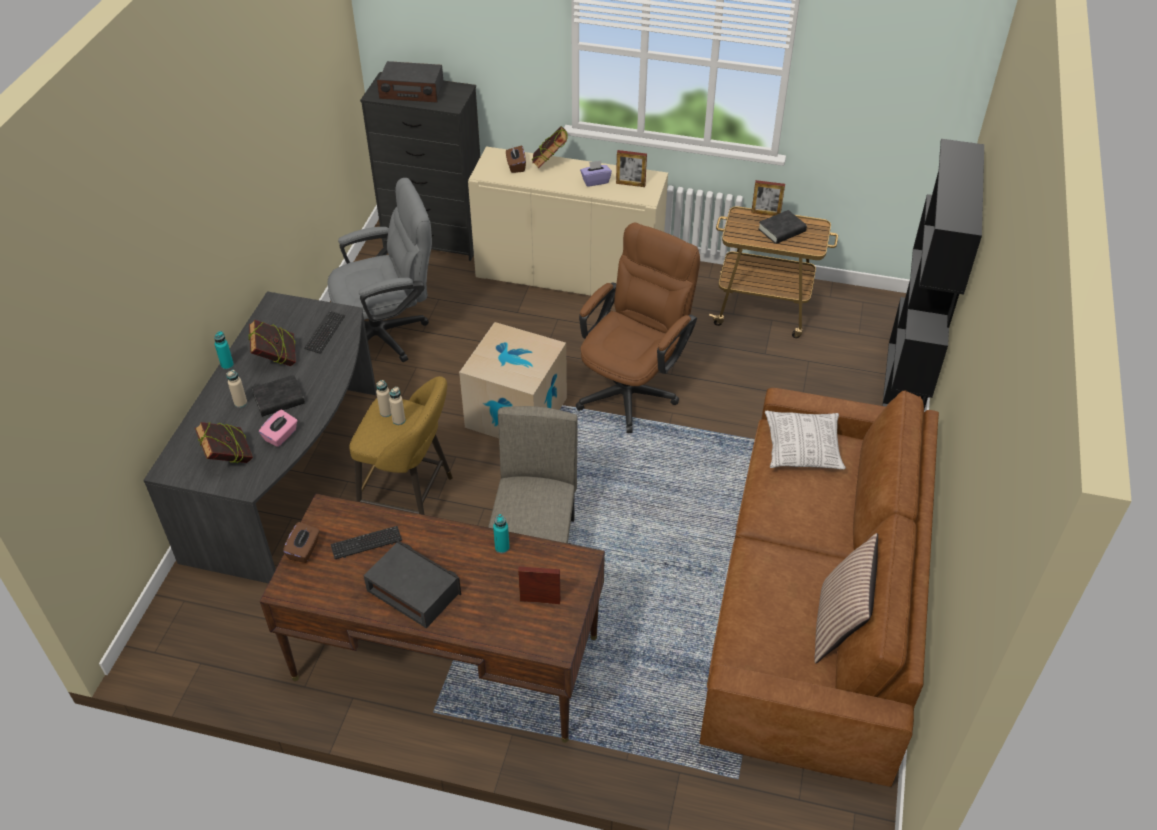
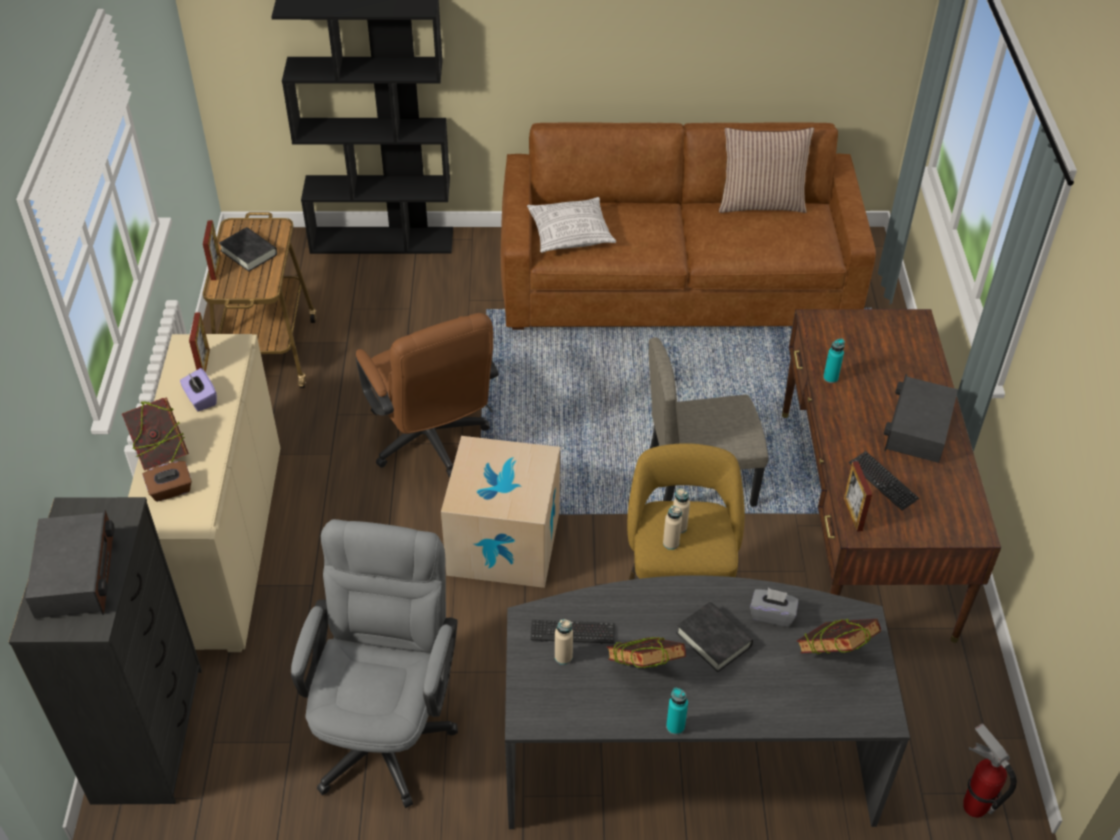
camera: 105 degrees left, 0 degrees up
beige bottle [227,370,247,408] -> beige bottle moved to [555,619,573,665]
pink tissue box [259,409,297,447] -> grey tissue box [750,588,799,627]
brown tissue box [283,522,320,563] -> none
grey office chair [327,178,432,362] -> grey office chair turned 45 degrees clockwise [291,519,458,808]
picture frame [518,567,560,604] -> picture frame moved to [843,461,872,532]
brown office chair [576,223,700,433] -> brown office chair turned 135 degrees counterclockwise [356,313,499,478]
none -> fire extinguisher [963,723,1017,818]

